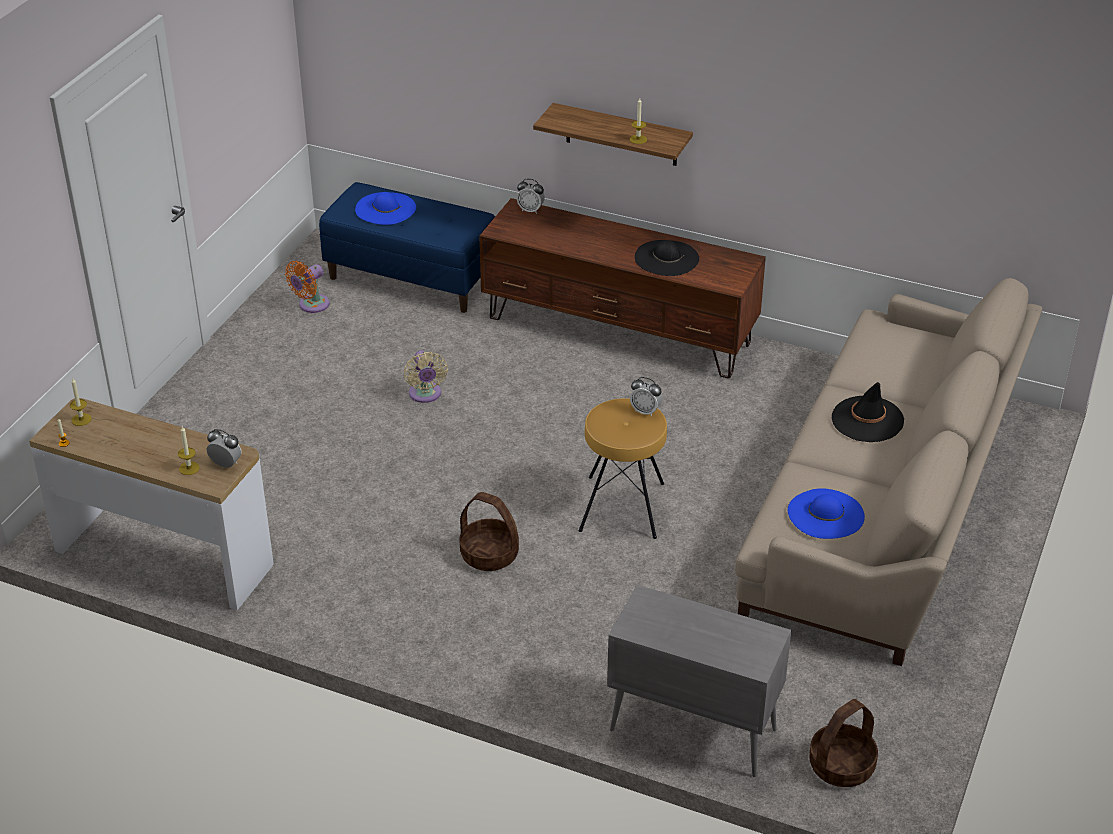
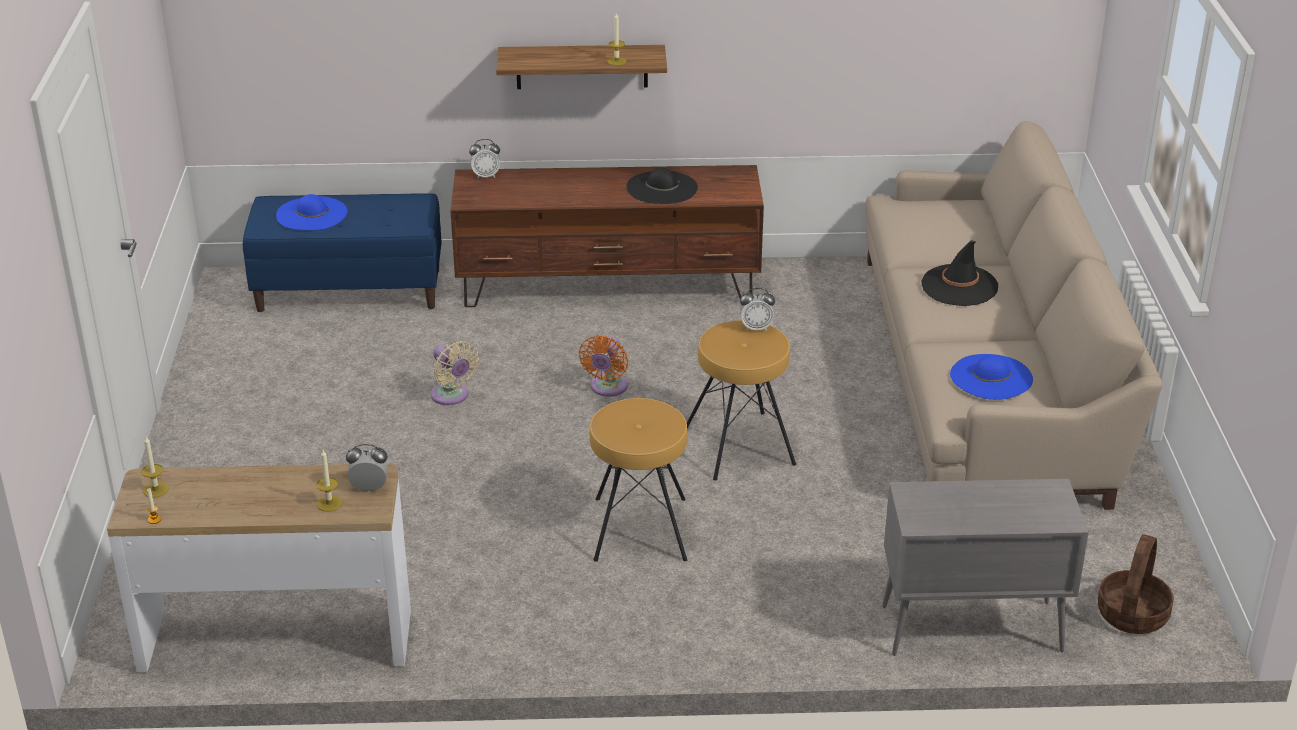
camera: 25 degrees left, 5 degrees down
orange fan [285,261,330,313] -> orange fan moved to [579,335,628,397]
basket [460,492,519,571] -> brown stool [590,398,688,562]

